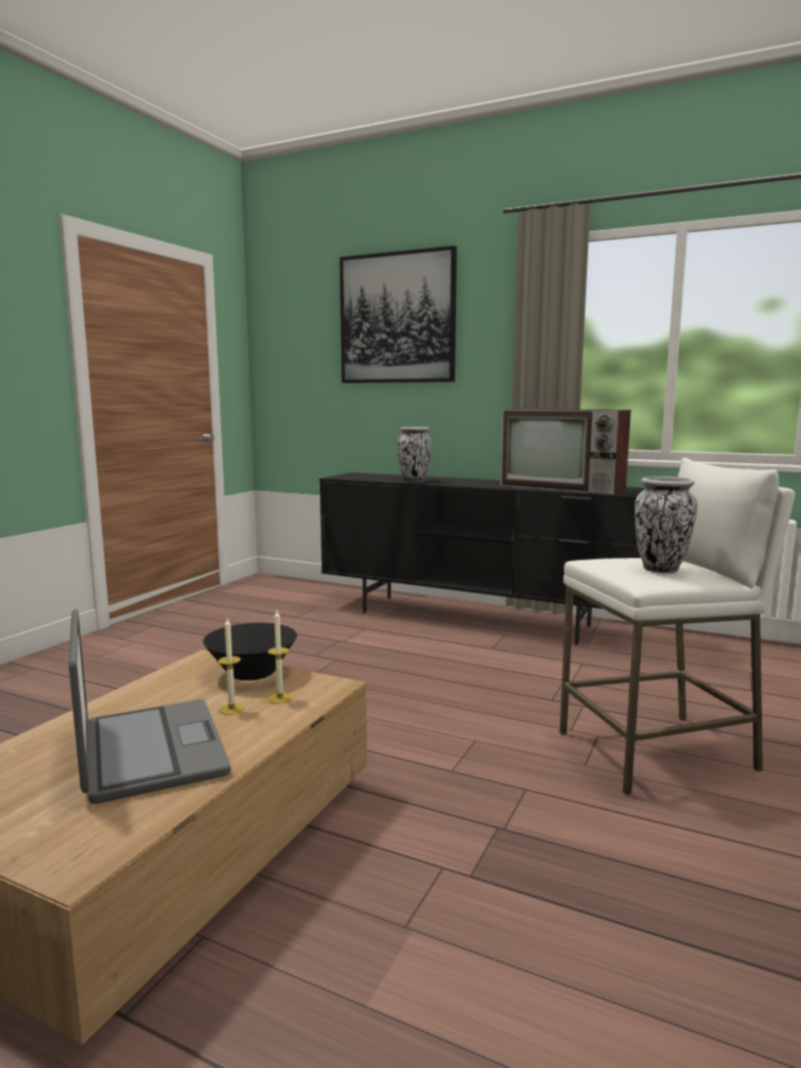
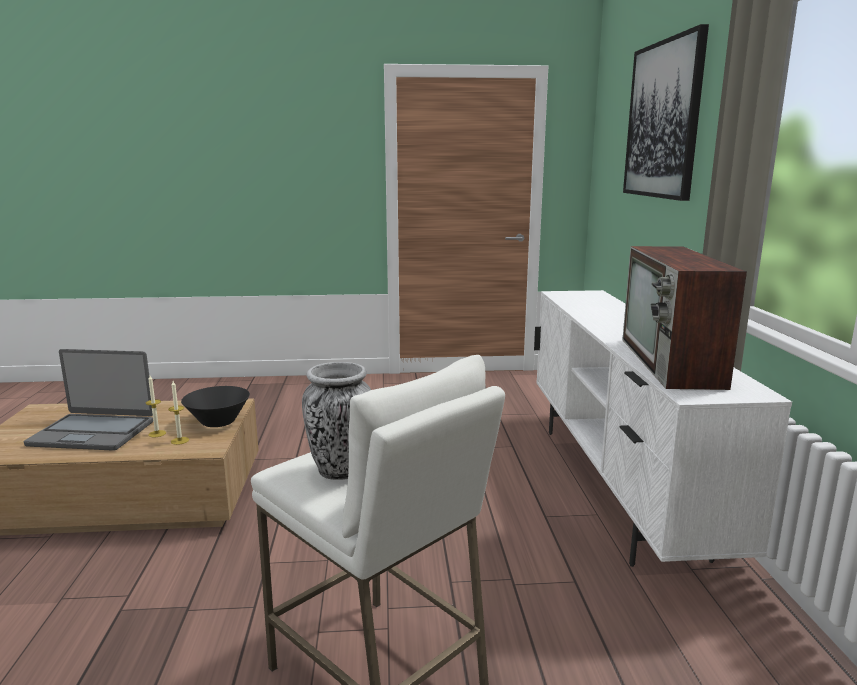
camera: 60 degrees right, 5 degrees up
laptop [69,609,231,804] -> laptop turned 60 degrees clockwise [24,349,153,451]
black tv stand [319,472,645,645] -> white tv stand [534,290,792,567]
vase [397,427,432,482] -> none

